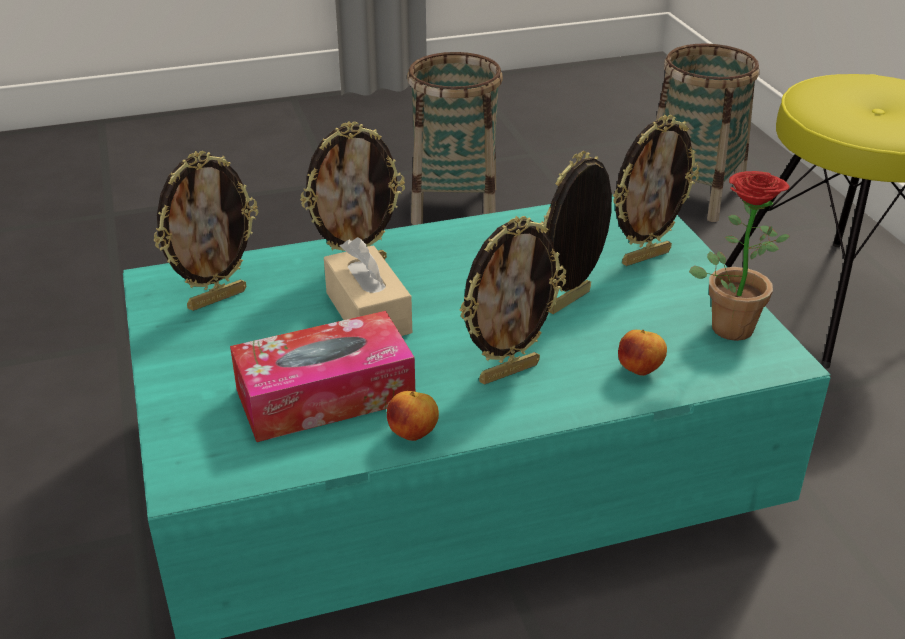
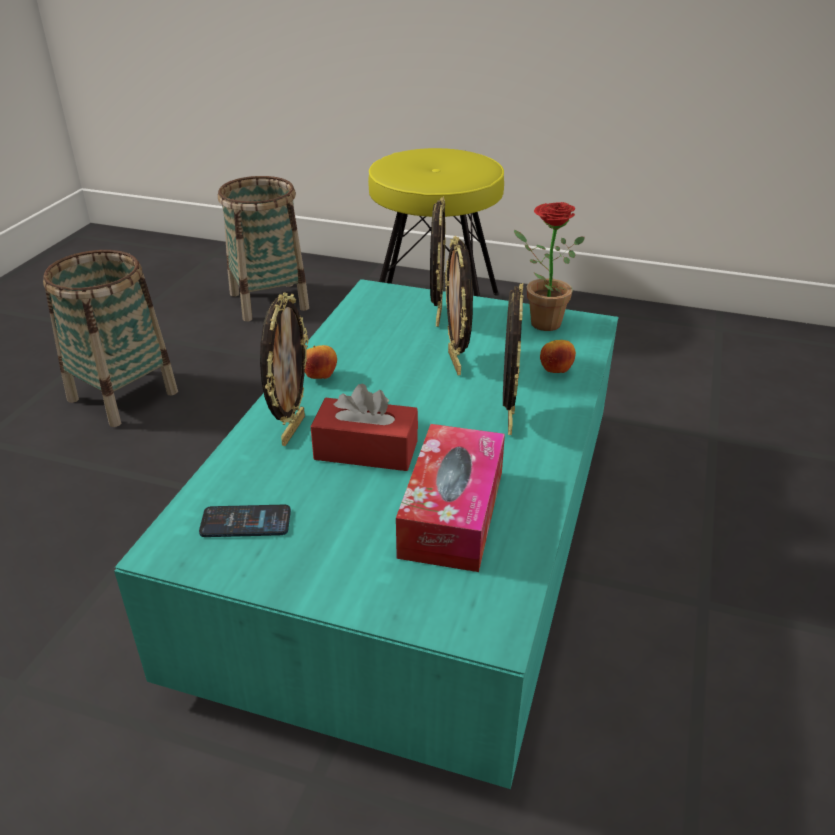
camera: 55 degrees left, 0 degrees up
picture frame [154,151,258,311] -> phone [199,505,291,537]
beige tissue box [324,237,412,336] -> red tissue box [311,384,418,471]
apple [387,391,439,441] -> apple moved to [305,345,337,379]

